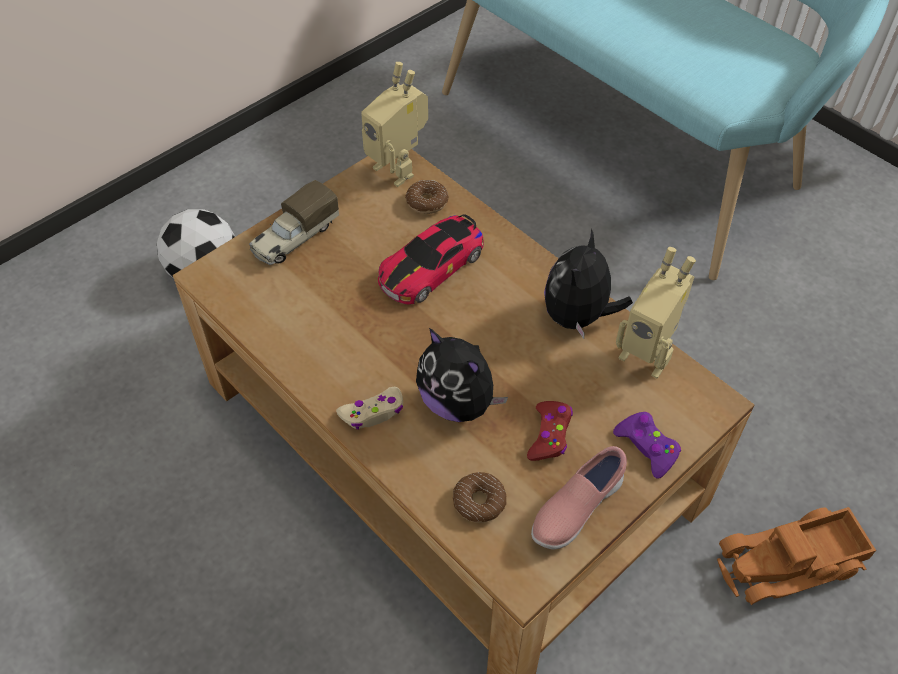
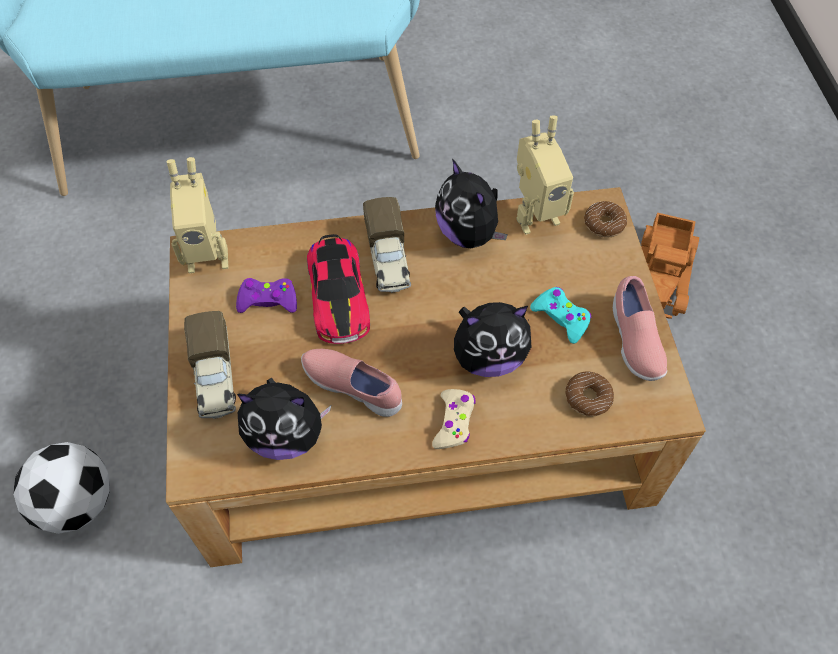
camera: 55 degrees left, 5 degrees up
donut [405,180,449,214] -> donut moved to [584,201,627,238]
red game controller [527,401,573,461] -> turquoise game controller [530,287,592,344]
purple game controller [613,412,681,479] -> purple game controller moved to [236,278,297,313]
none -> plush toy [237,378,331,460]
none -> pink shoe [301,349,402,417]
none -> toy truck [363,197,411,293]

